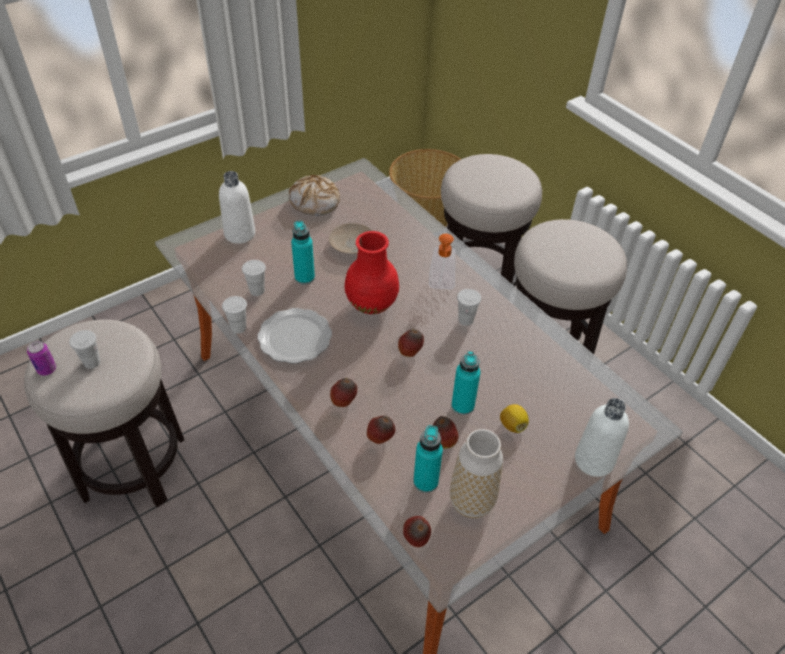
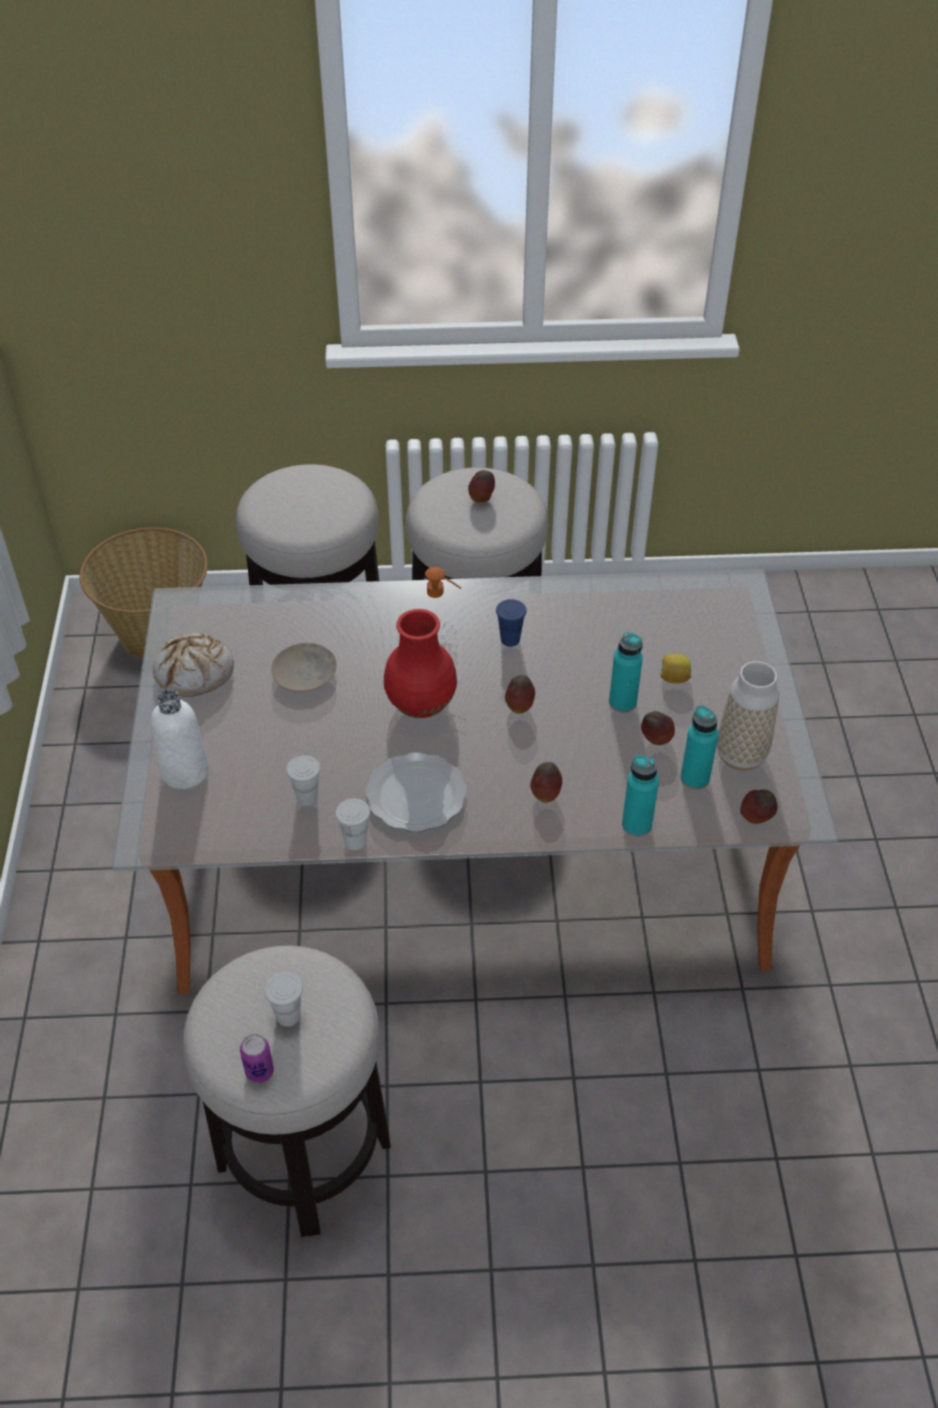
camera: 55 degrees left, 0 degrees up
turquoise bottle [291,221,315,285] -> turquoise bottle moved to [622,755,659,837]
apple [367,416,395,444] -> apple moved to [468,470,495,503]
white cup [457,289,481,326] -> blue cup [496,599,527,647]
white bottle [575,398,629,477] -> none

